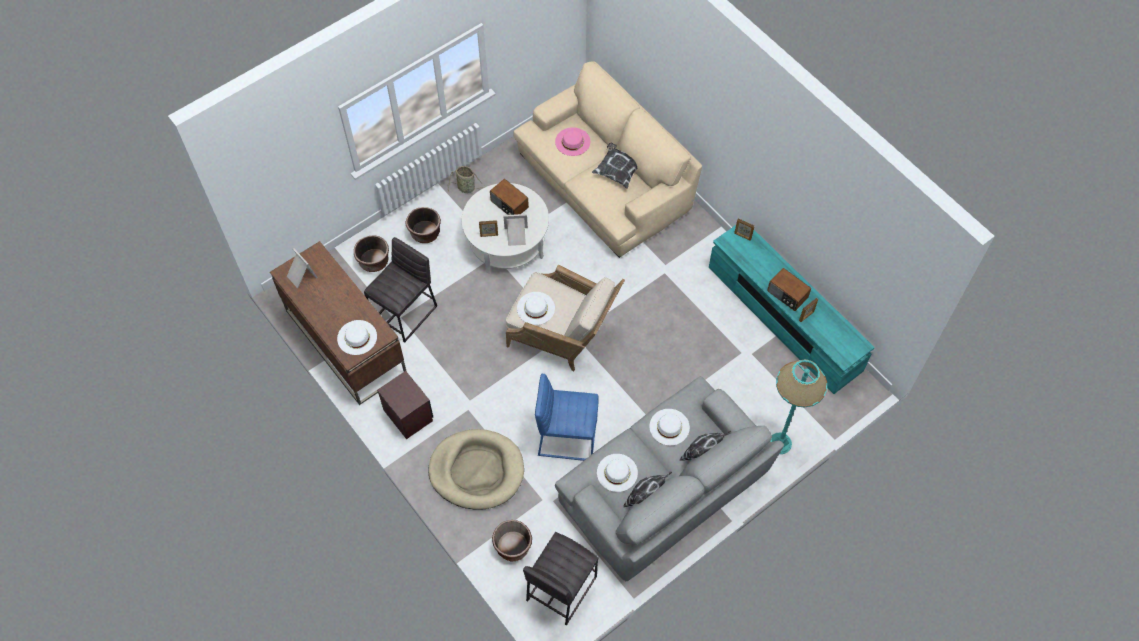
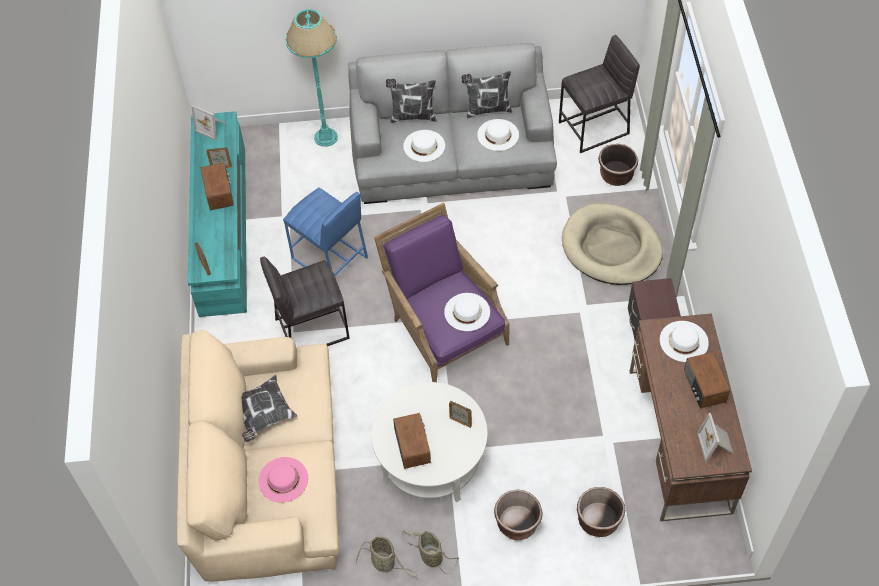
camera: 145 degrees left, 5 degrees down
grey stool [364,237,437,343] -> grey stool moved to [260,256,350,346]
picture frame [503,214,528,246] -> picture frame moved to [191,105,227,140]
beige armchair [506,265,625,371] -> purple armchair [374,203,509,382]
blue stool [535,374,599,461] -> blue stool moved to [283,187,368,276]
none -> basket [356,537,418,577]
none -> radio [684,352,730,409]

